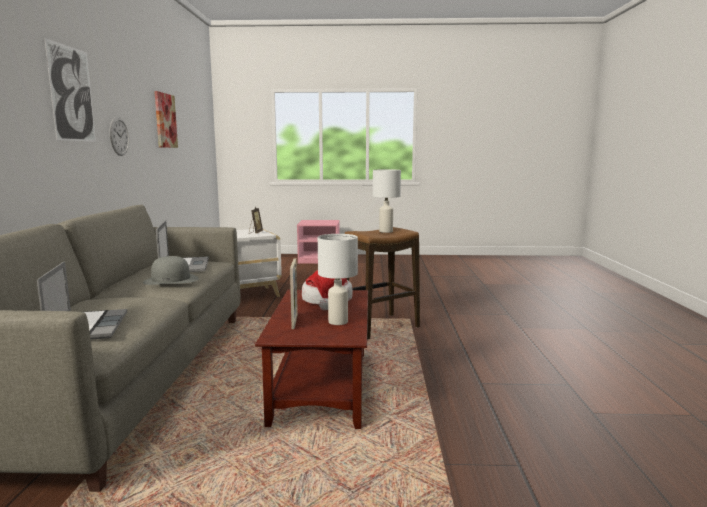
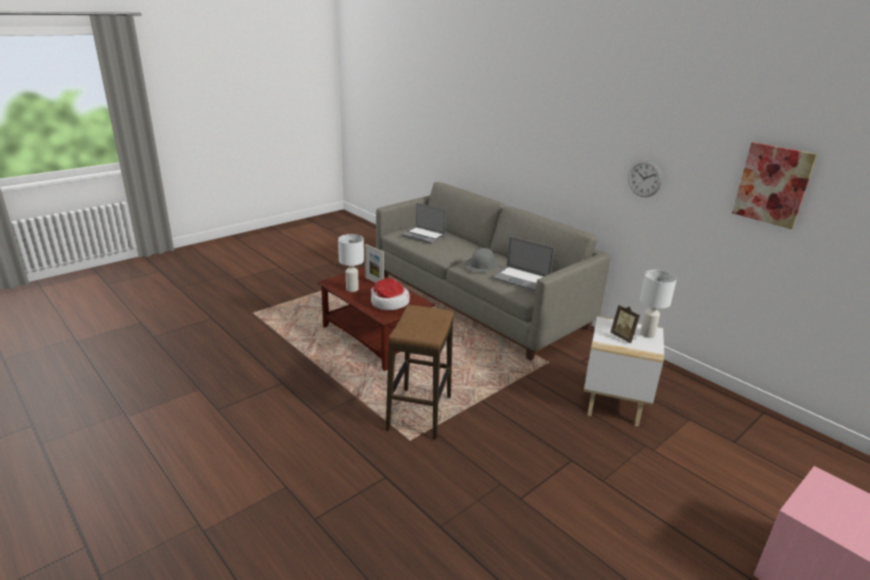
camera: 135 degrees right, 15 degrees up
picture [45,38,96,142] -> none
white table lamp [373,169,401,233] -> white table lamp moved to [640,270,677,338]

